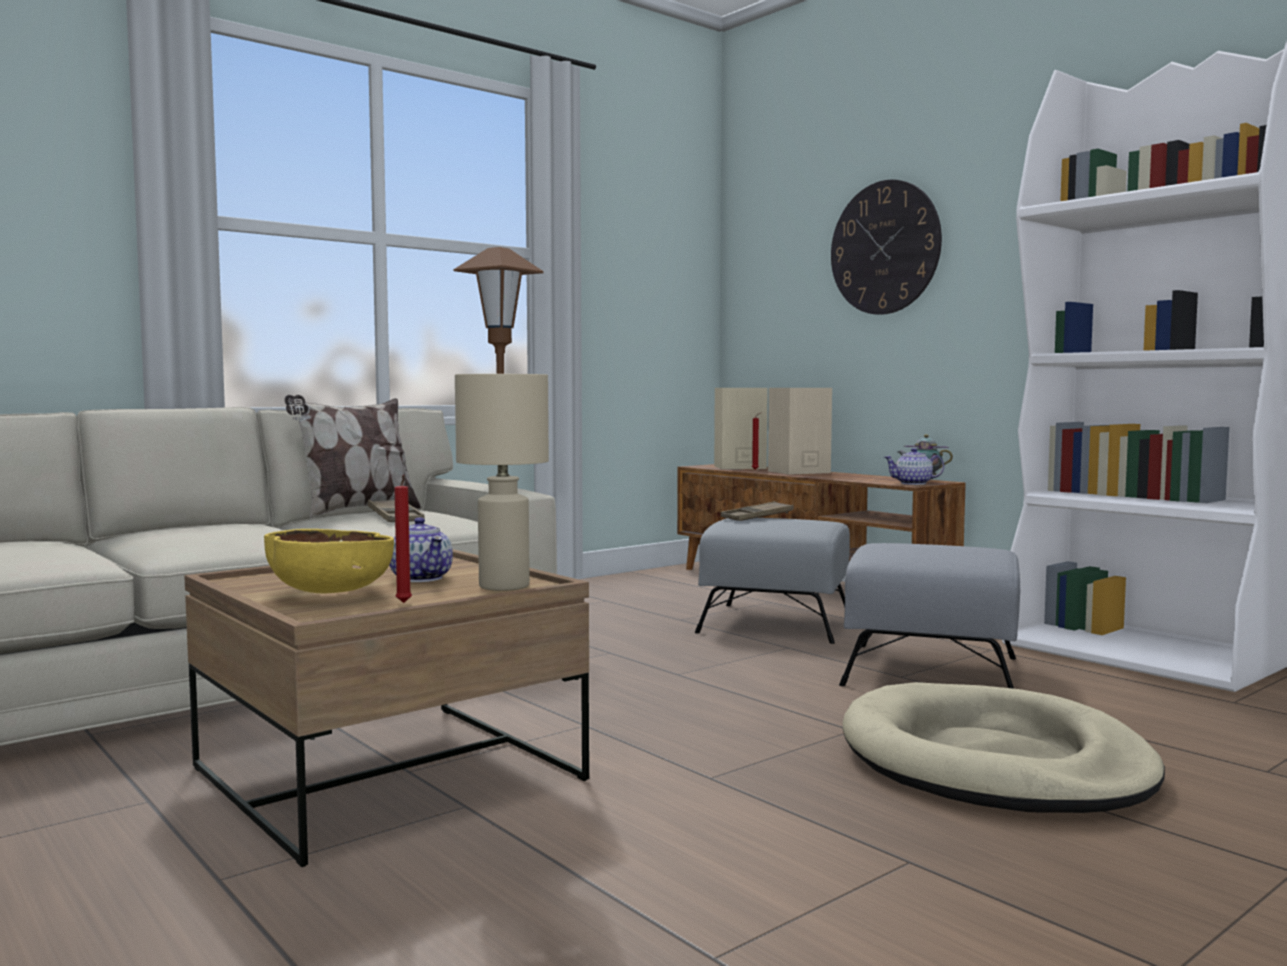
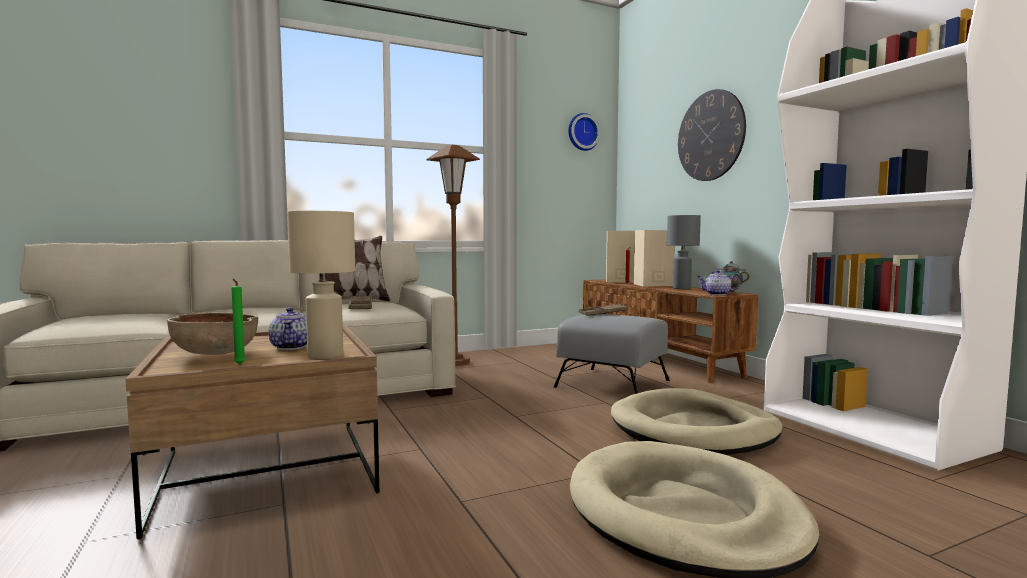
camera: 15 degrees right, 0 degrees up
yellow bowl [264,529,394,593] -> brown bowl [167,312,258,355]
red candle [394,475,412,603] -> green candle [231,279,246,364]
grey ottoman [839,543,1020,689] -> beige dog bed [611,388,783,455]
none -> wall clock [568,113,600,151]
none -> grey table lamp [667,215,701,290]

